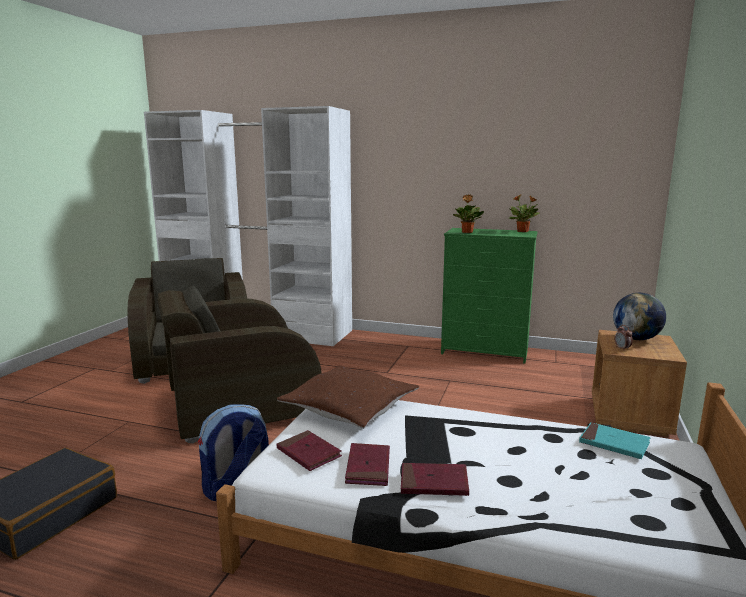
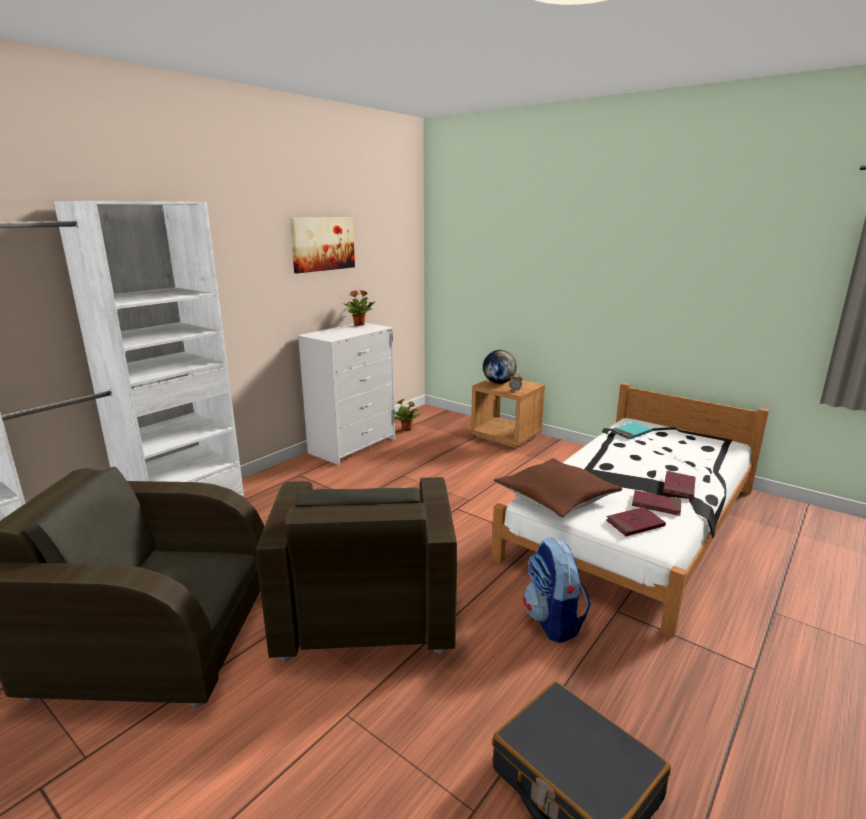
camera: 70 degrees left, 5 degrees up
green dresser [441,228,538,364] -> white dresser [297,323,395,465]
potted plant [453,194,484,233] -> potted plant moved to [395,399,421,431]
none -> picture [290,217,355,273]

